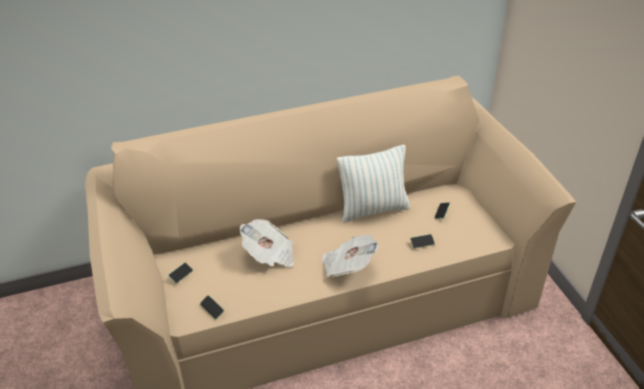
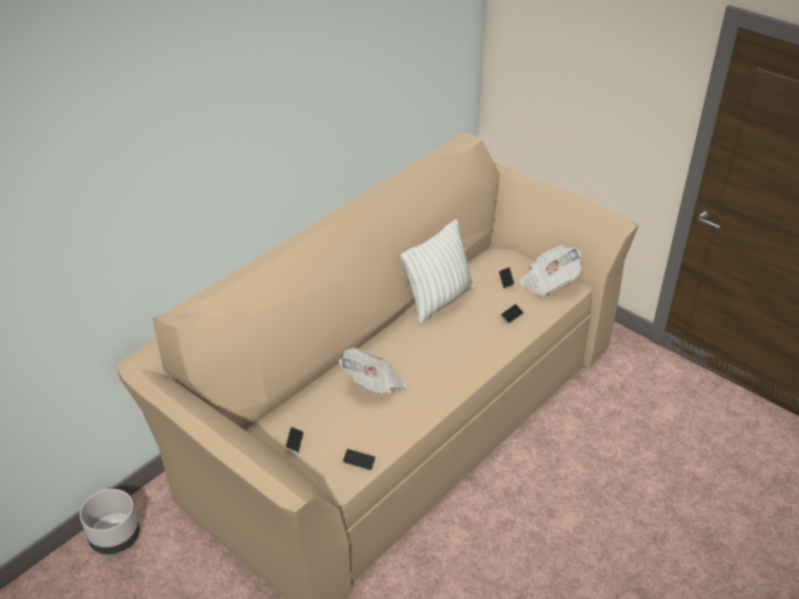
camera: 30 degrees left, 0 degrees up
newspaper [322,234,379,277] -> newspaper moved to [520,245,582,297]
none -> grey planter [80,489,140,554]

